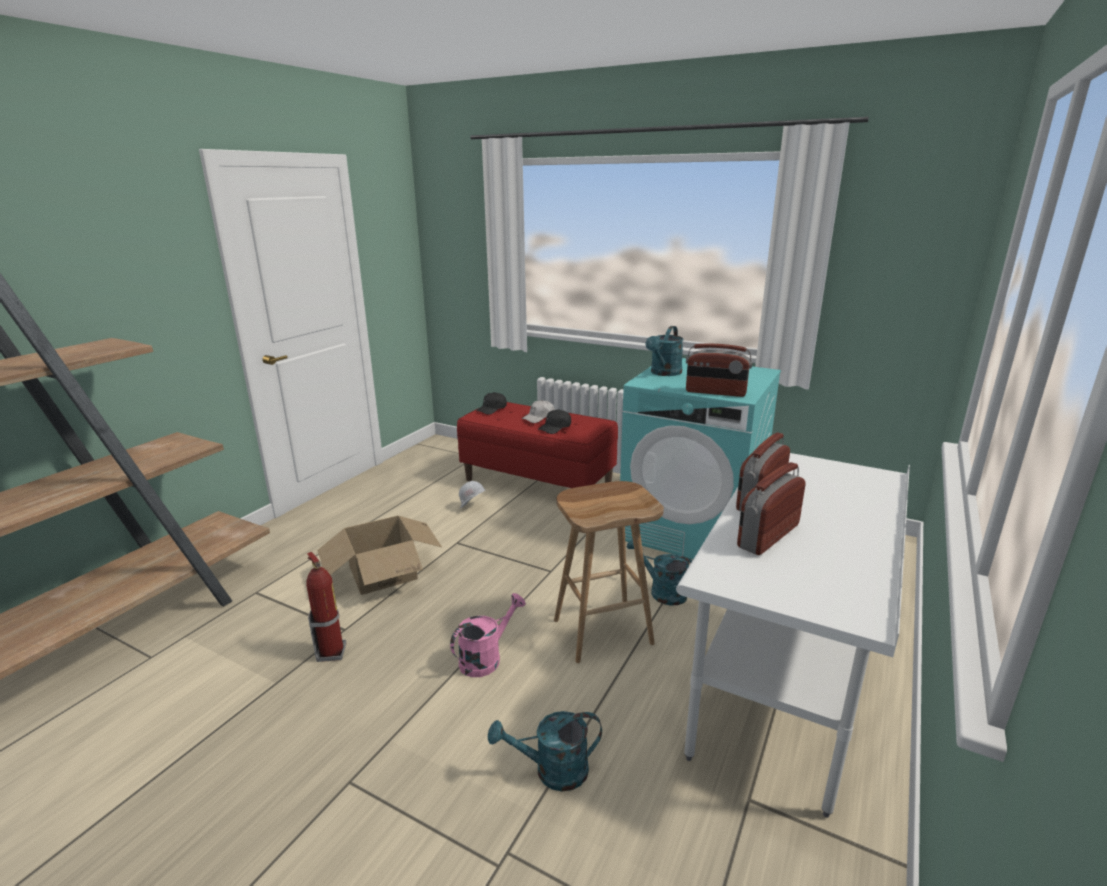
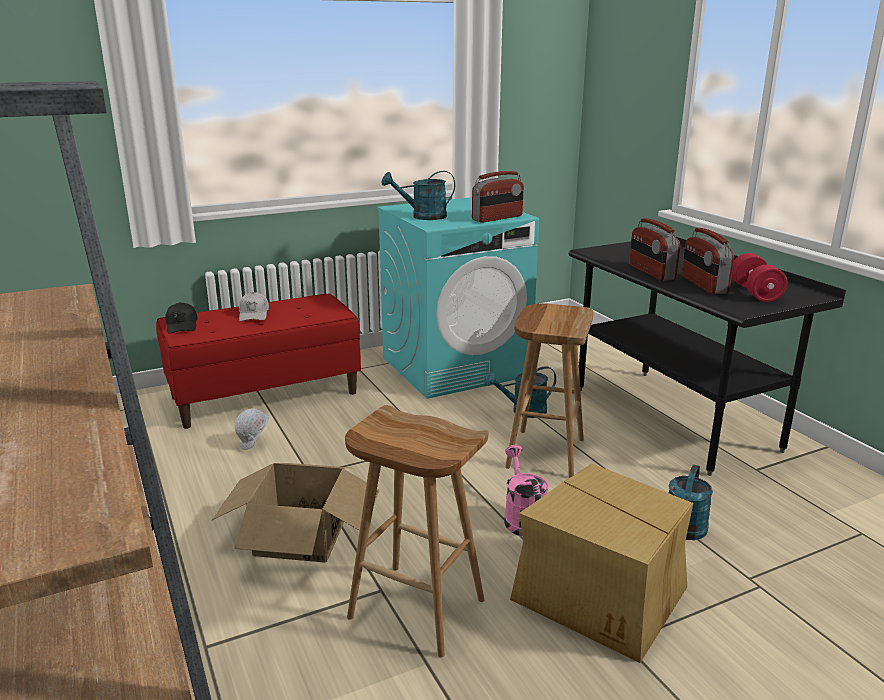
camera: 55 degrees left, 0 degrees up
fire extinguisher [306,552,346,662] -> brown stool [345,405,488,658]
black cap [538,409,571,434] -> none
turquoise watering can [646,326,683,376] -> turquoise watering can turned 105 degrees clockwise [382,171,455,220]
white desk [676,453,910,818] -> black desk [568,237,846,476]
none -> cardboard box [510,463,693,663]
none -> red dumbbell [732,253,787,302]

